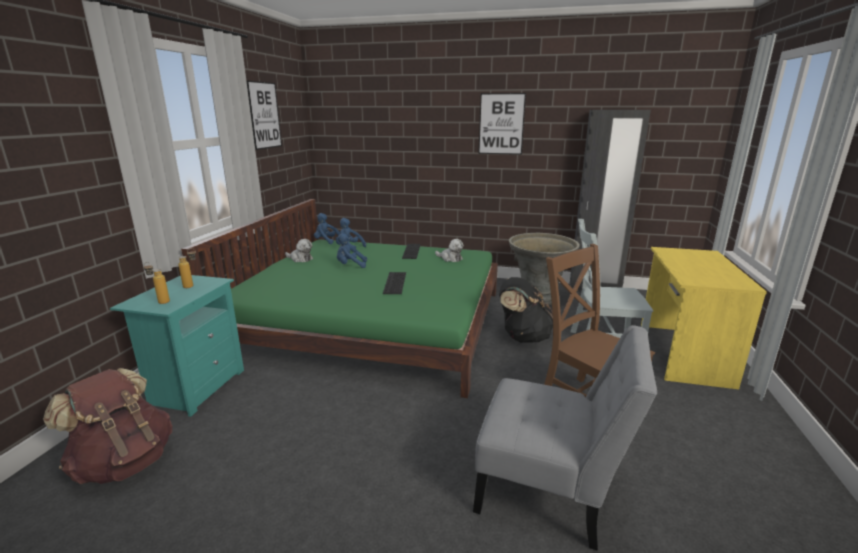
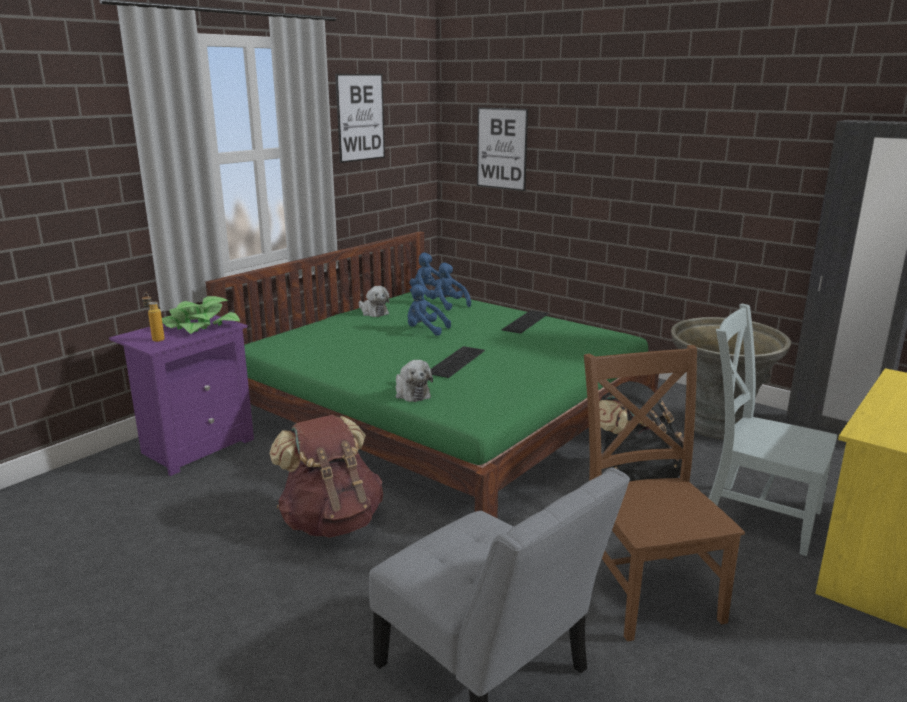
camera: 25 degrees right, 0 degrees up
brown backpack [43,368,172,484] -> brown backpack moved to [269,415,383,538]
turquoise nightstand [110,275,244,417] -> purple nightstand [109,315,254,476]
bottle [178,248,196,288] -> potted plant [162,296,240,334]
plush toy [435,239,464,262] -> plush toy moved to [396,360,433,402]
picture [478,93,526,155] -> picture moved to [477,107,528,191]

